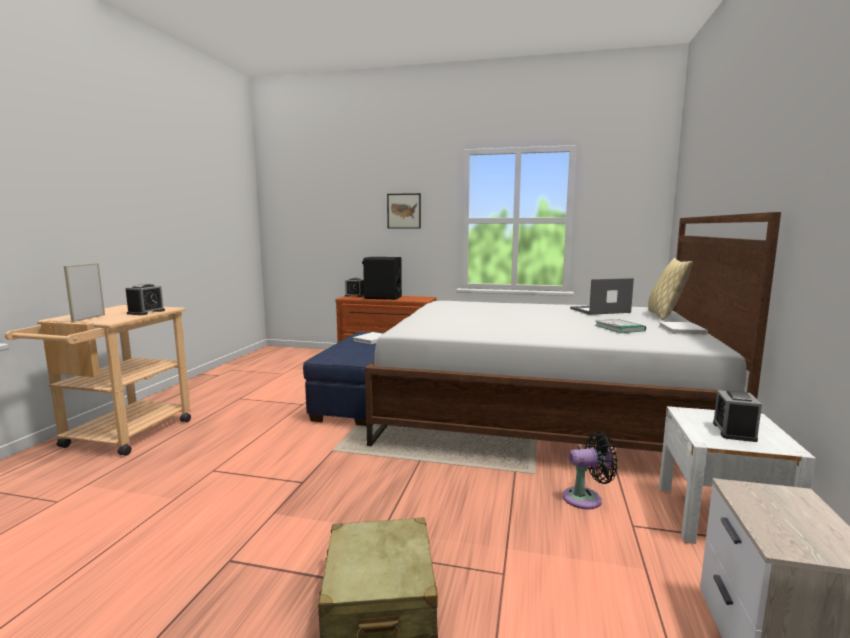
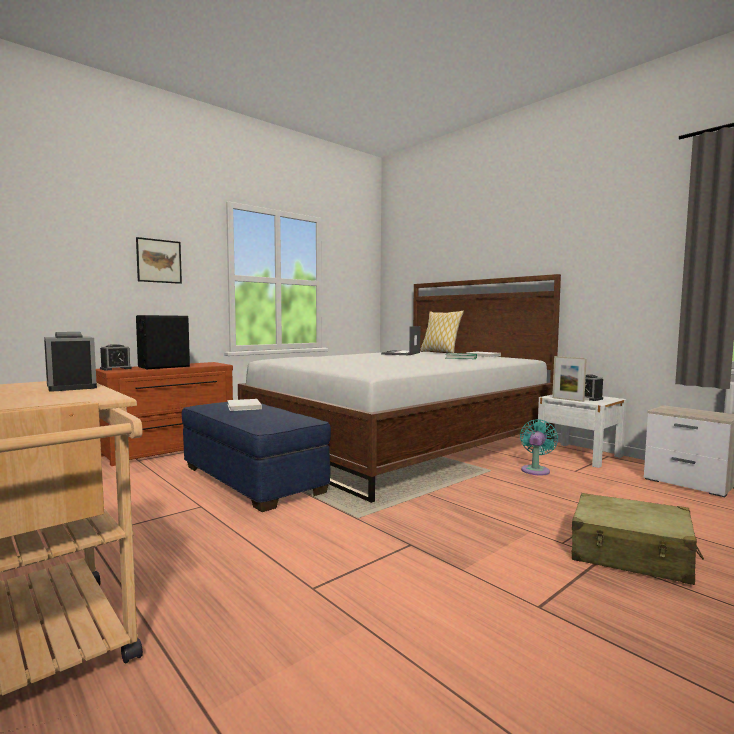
camera: 55 degrees left, 5 degrees down
picture frame [64,263,105,322] -> picture frame moved to [552,356,587,402]
black fan [563,431,618,509] -> turquoise fan [520,419,558,476]

